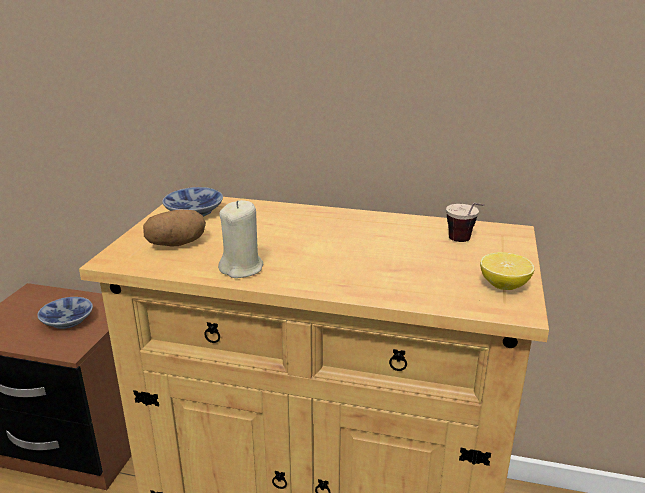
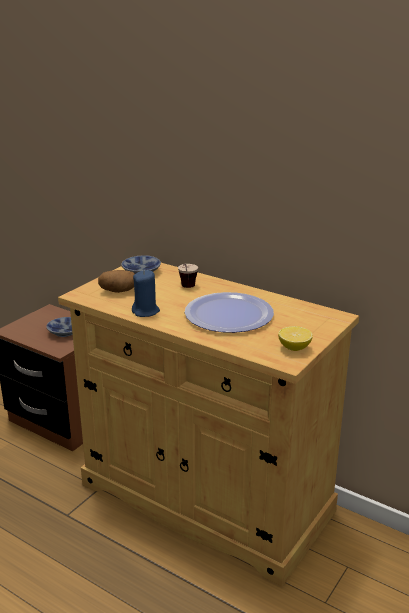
camera: 20 degrees right, 0 degrees up
beige candle [218,200,263,278] -> blue candle [132,270,160,317]
cup [446,203,484,242] -> cup moved to [178,263,198,288]
none -> plate [185,292,274,333]

